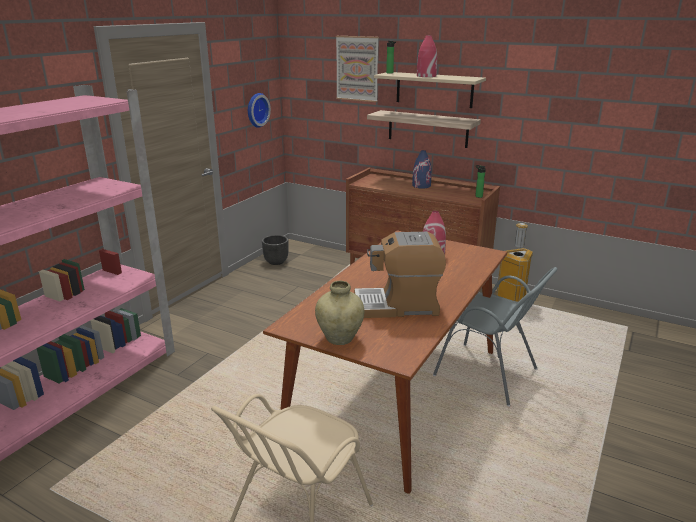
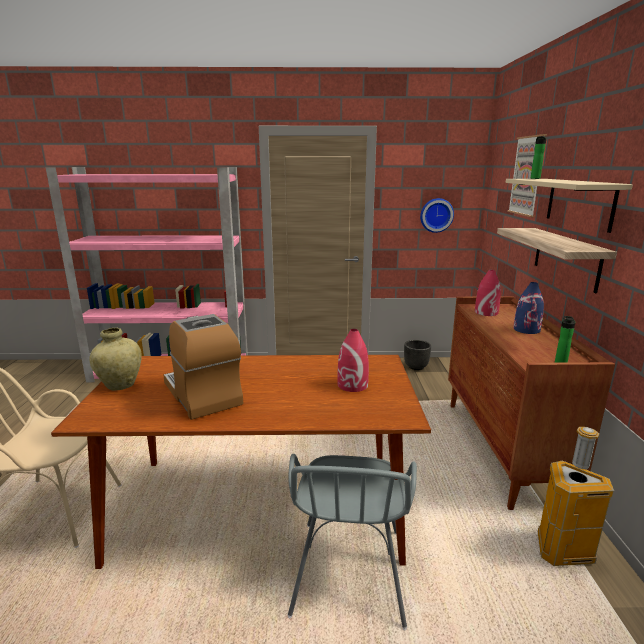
camera: 60 degrees right, 5 degrees down
red vase [417,35,437,77] -> red vase moved to [475,270,501,316]

